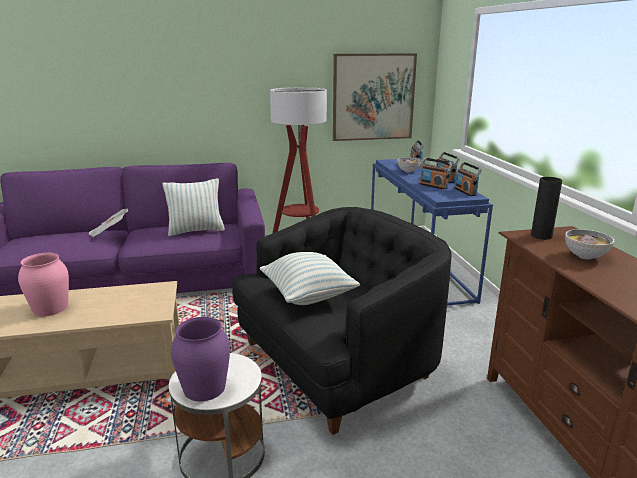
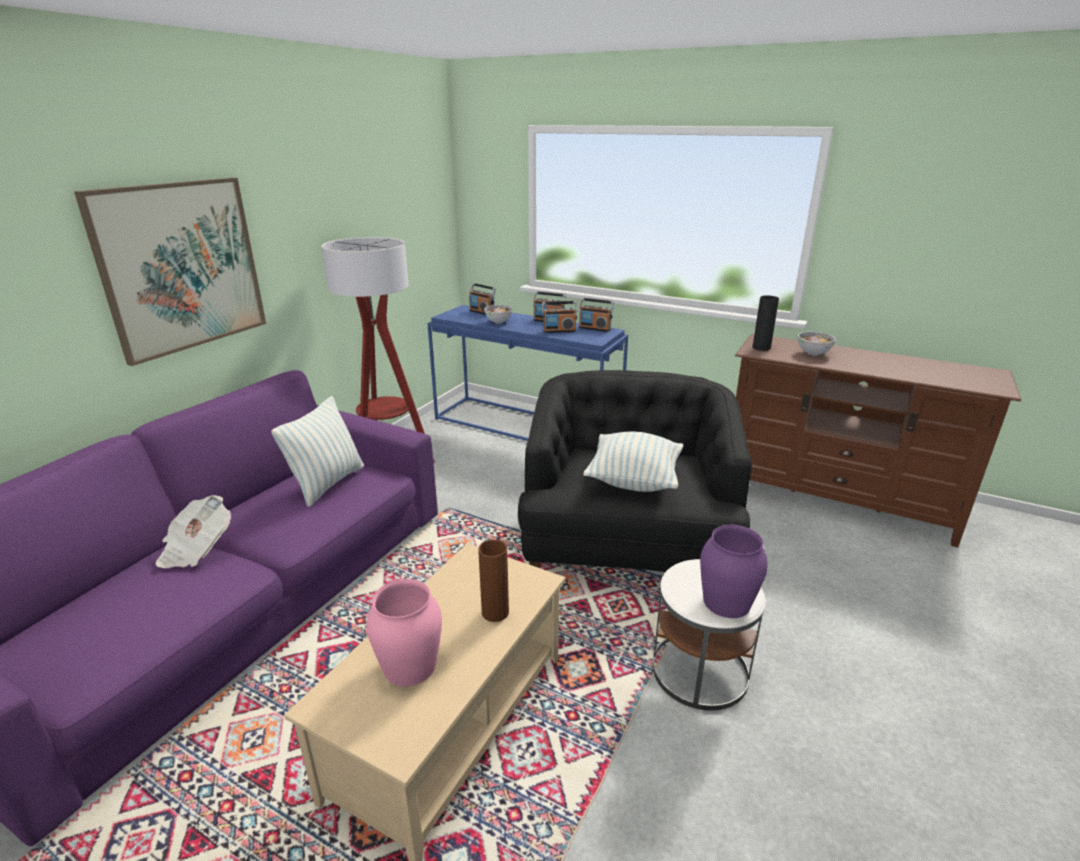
camera: 50 degrees left, 5 degrees up
picture [333,53,417,141] -> picture moved to [74,178,266,366]
none -> brown vase [478,540,509,622]

